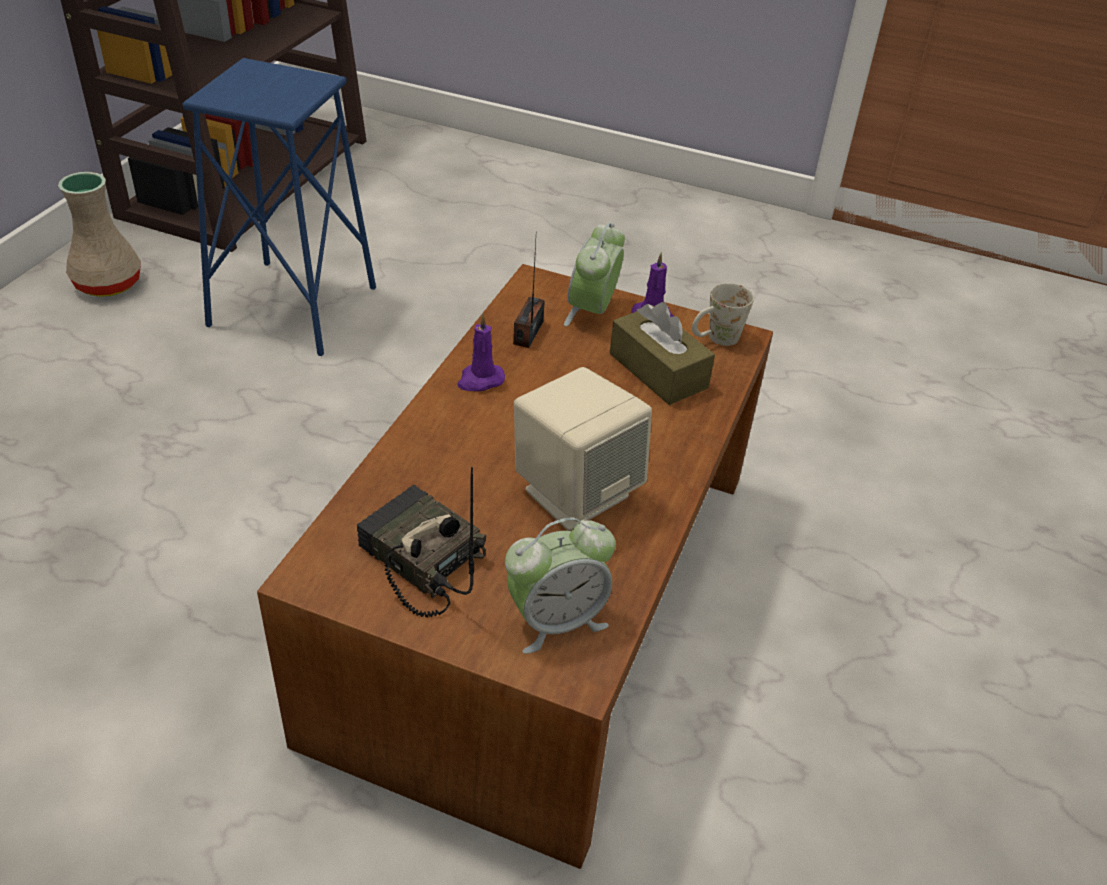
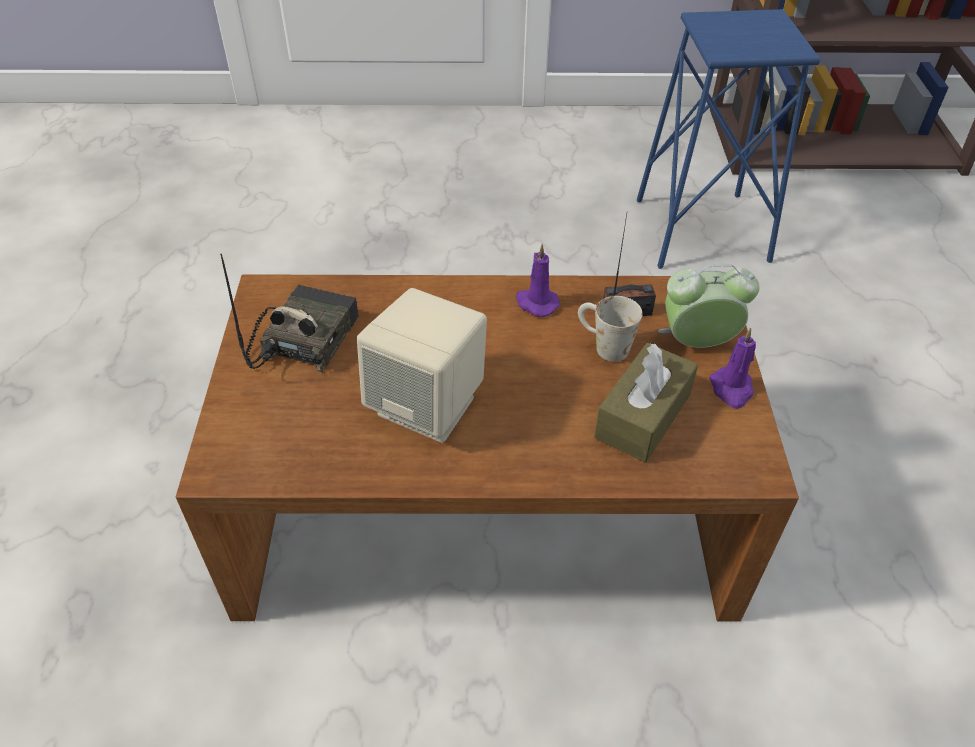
camera: 70 degrees right, 5 degrees up
beige vase [58,172,141,297] -> none
alarm clock [505,517,616,654] -> none
white mug [692,283,754,346] -> white mug moved to [578,296,642,362]

